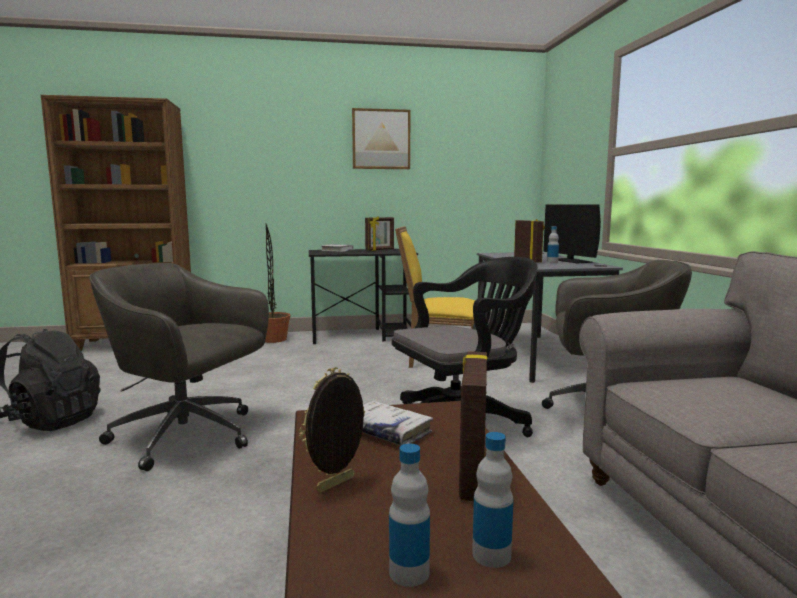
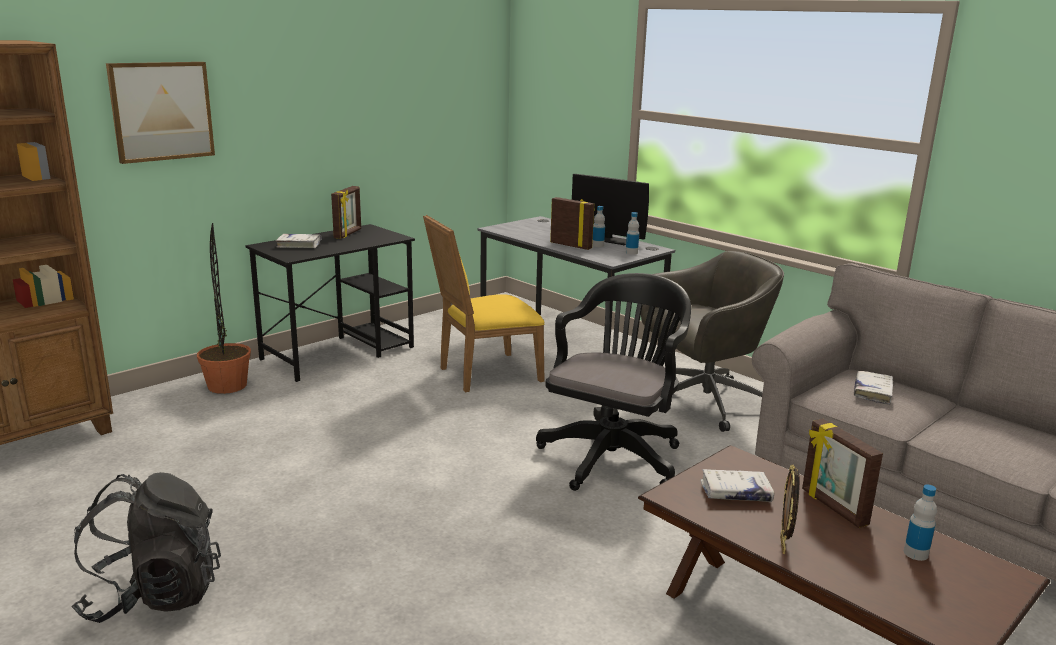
camera: 35 degrees left, 10 degrees up
grey office chair [89,263,269,471] -> none
picture [352,108,410,169] -> picture moved to [106,62,215,164]
bottle [389,443,430,587] -> bottle moved to [626,212,639,255]
none -> white book [854,371,893,405]

